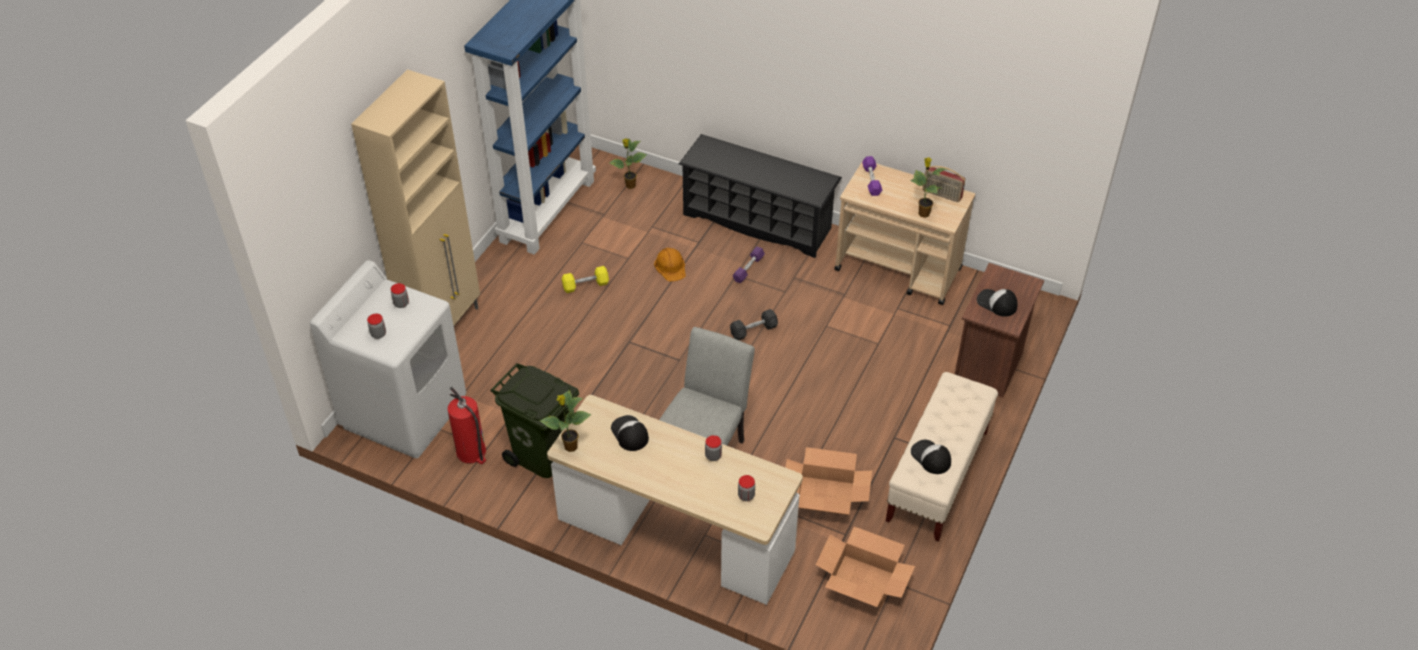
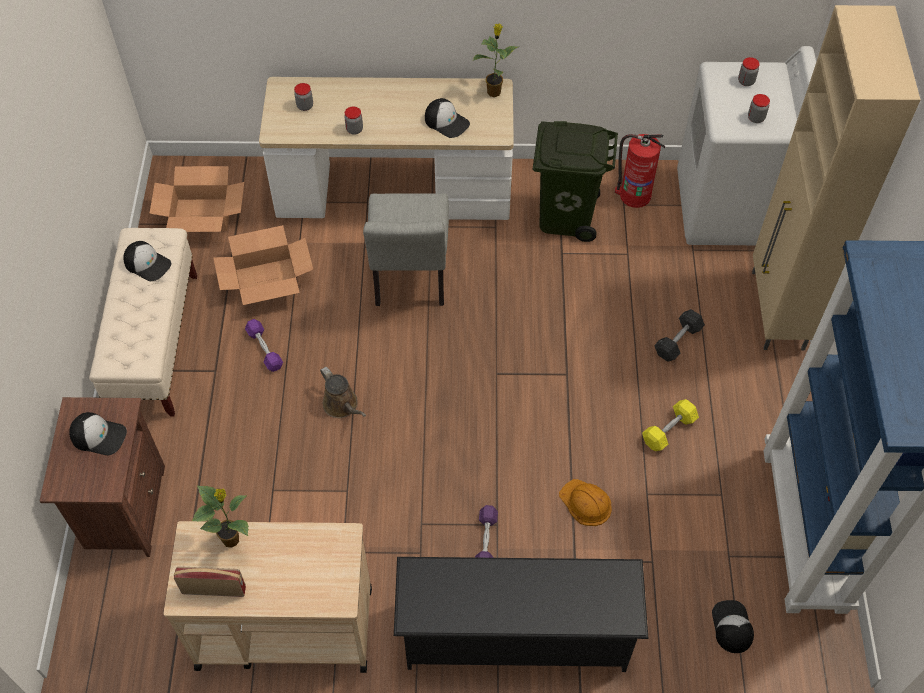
camera: 155 degrees right, 10 degrees up
potted plant [609,138,647,189] -> cap [712,600,754,653]
grey dumbbell [730,309,778,340] -> grey dumbbell moved to [654,309,705,362]
purple dumbbell [862,156,882,196] -> purple dumbbell moved to [245,319,283,372]
none -> brown watering can [320,367,366,418]

